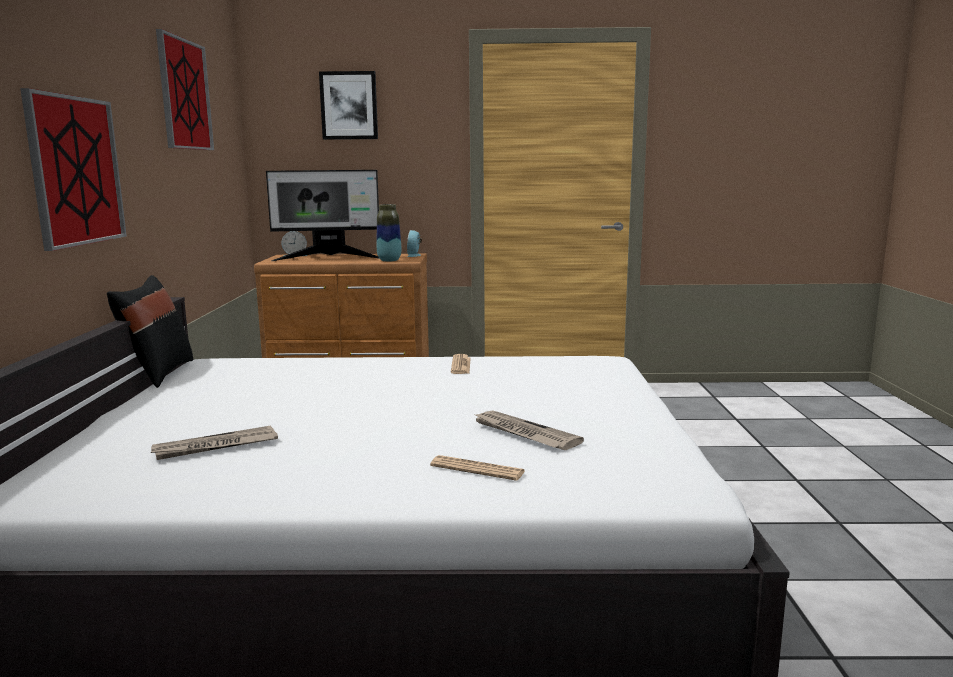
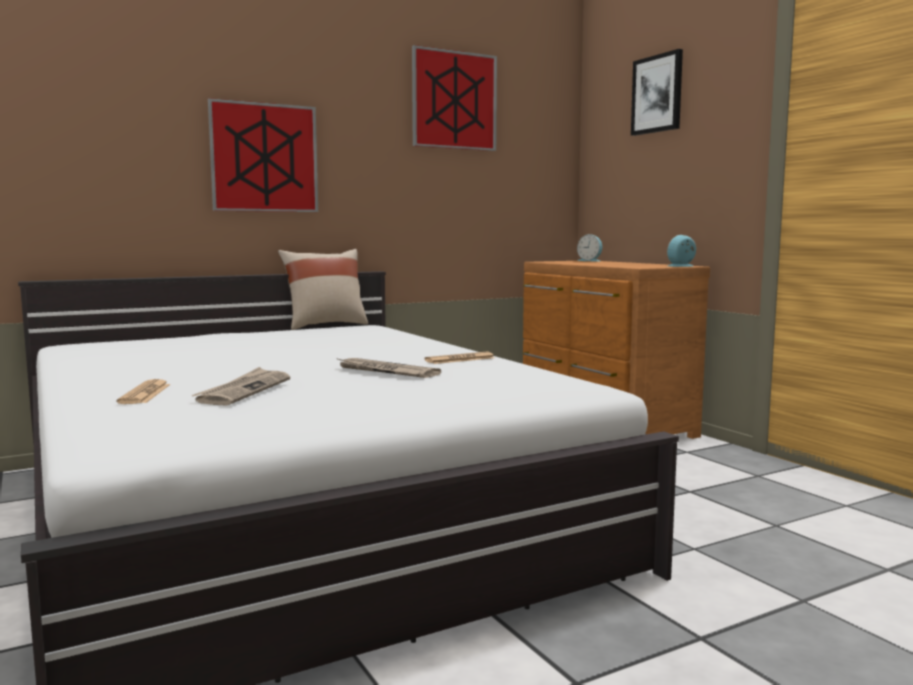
camera: 60 degrees right, 5 degrees down
black pillow [107,275,193,388] -> beige pillow [278,249,368,330]
newspaper [151,425,278,460] -> newspaper moved to [336,358,441,378]
monitor [266,170,380,261] -> none
vase [377,204,401,262] -> none

